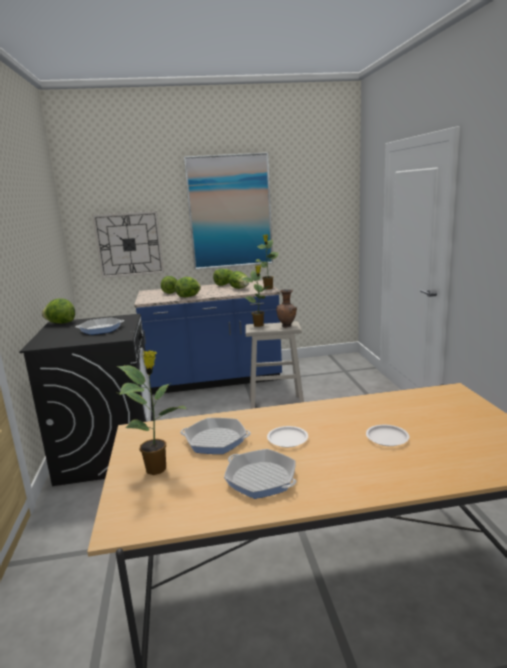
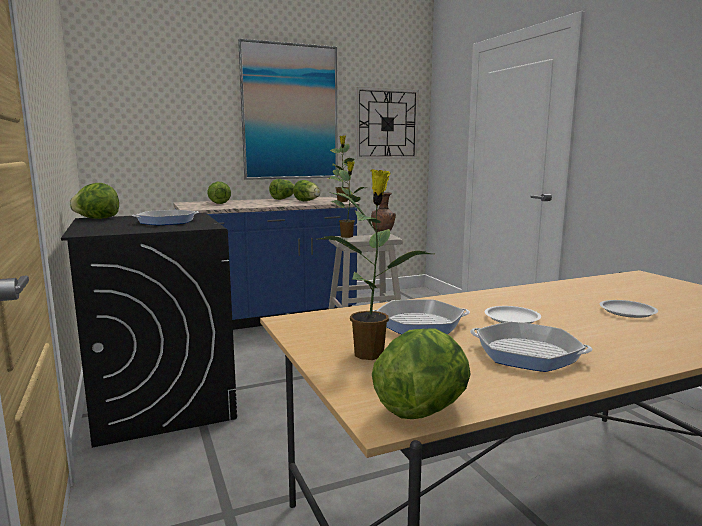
camera: 15 degrees left, 5 degrees down
wall clock [92,211,164,278] -> wall clock moved to [356,87,419,159]
lettuce [175,277,201,297] -> lettuce moved to [372,329,470,419]

